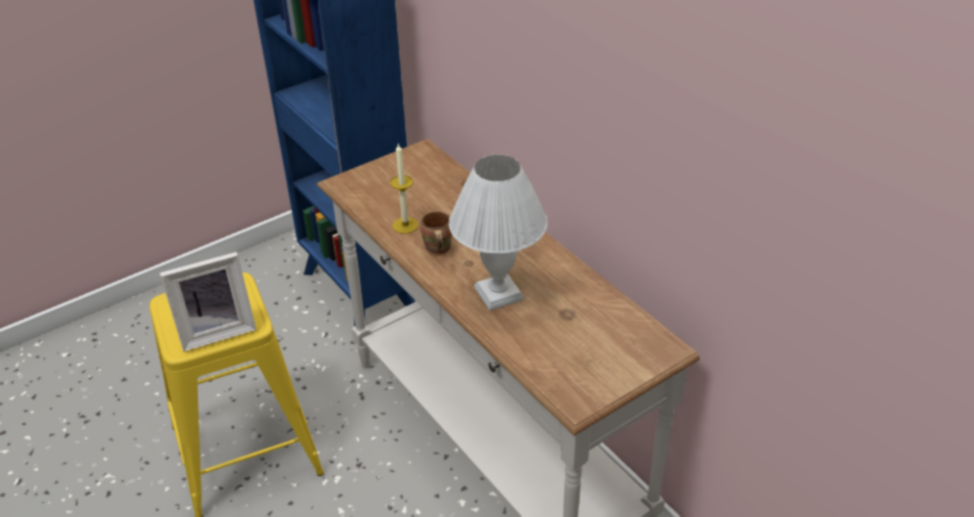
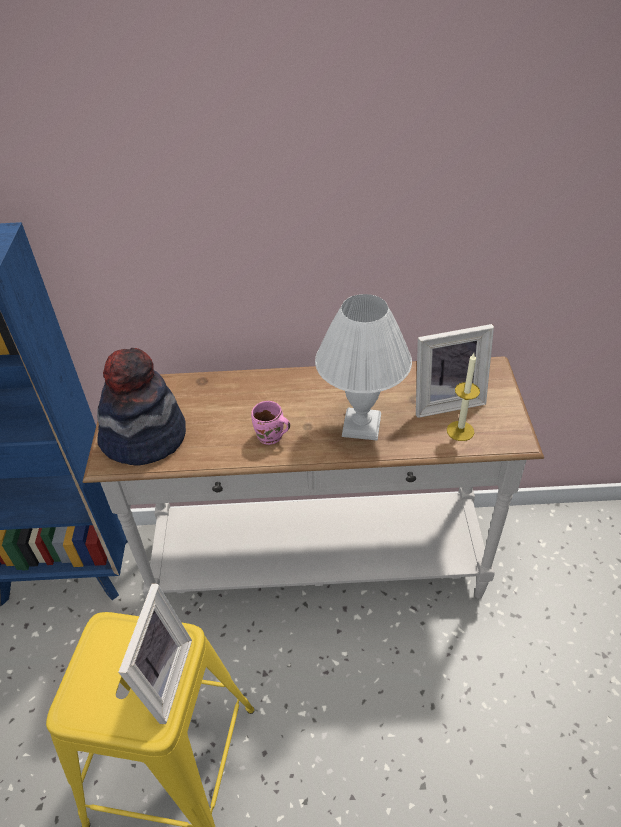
camera: 55 degrees left, 5 degrees up
candle [390,144,419,234] -> candle moved to [447,353,480,441]
brown mug [420,211,452,255] -> pink mug [251,401,290,445]
none -> hat [97,348,186,466]
none -> picture frame [416,324,494,418]

